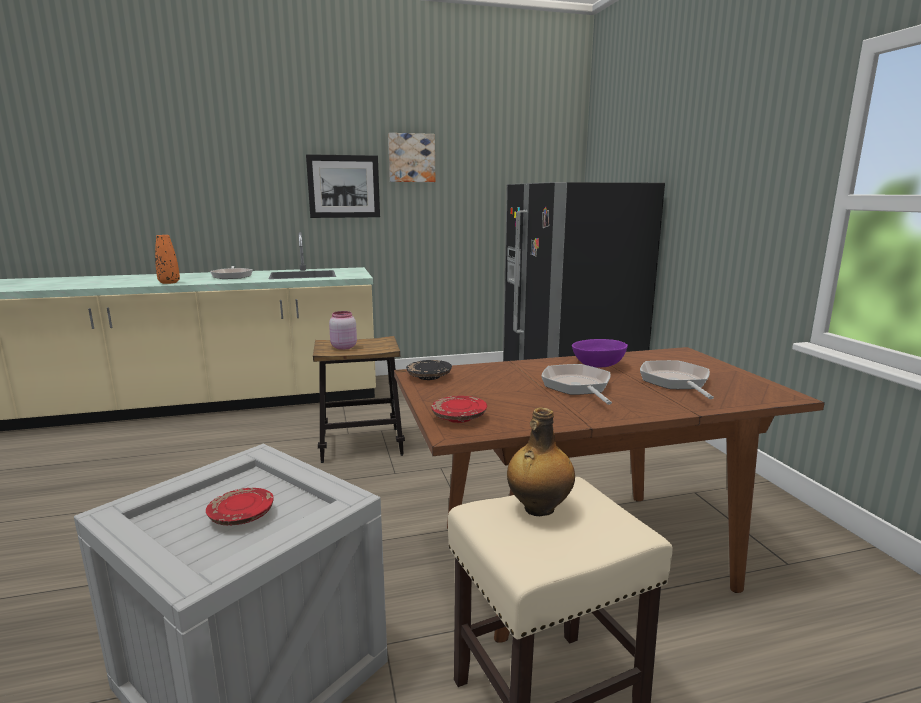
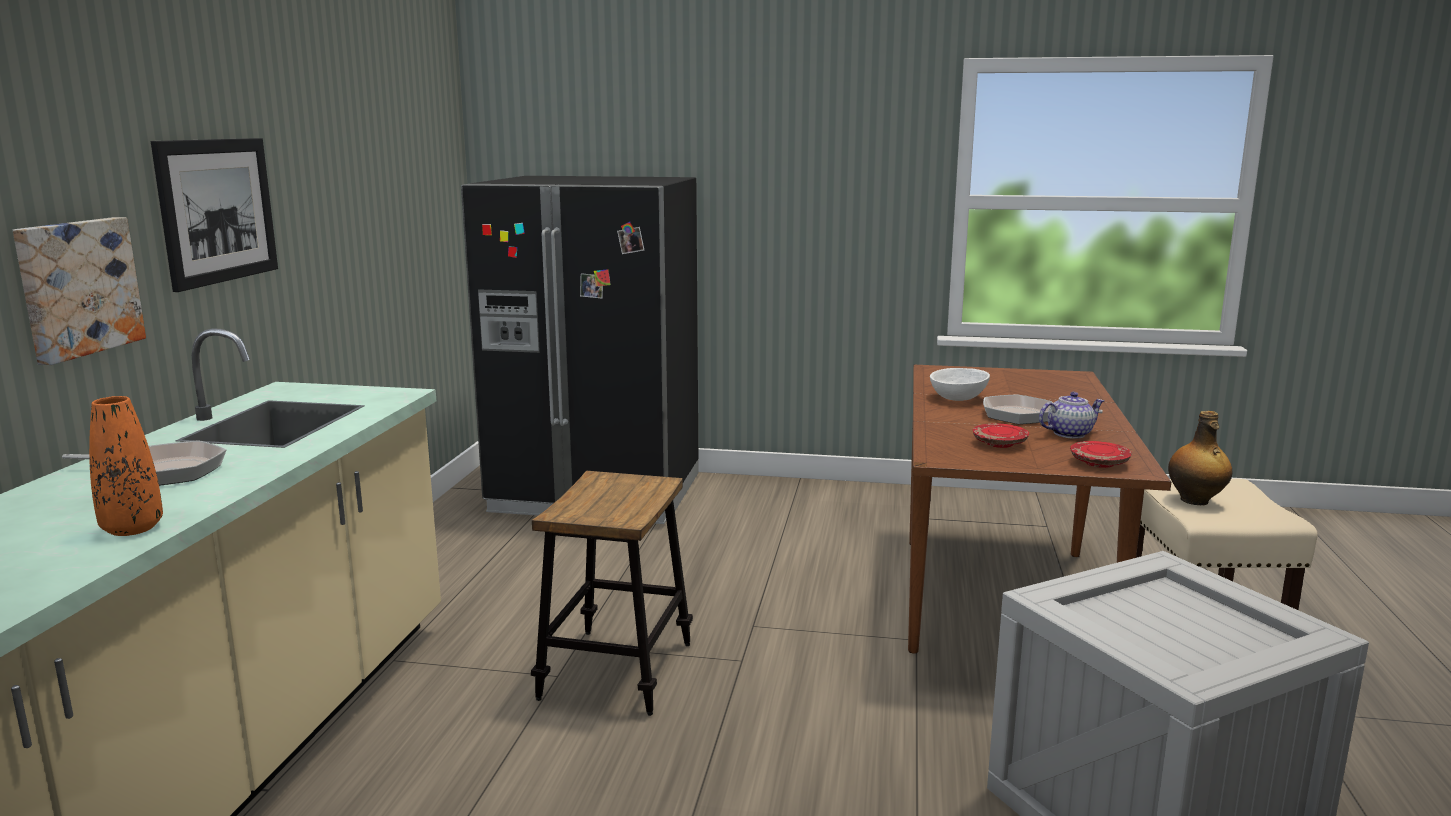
camera: 65 degrees left, 0 degrees up
red plate [206,488,274,525] -> red plate moved to [973,423,1029,448]
pink jar [329,311,357,350] -> none
picture [388,133,435,182] -> picture moved to [13,217,146,365]
black plate [406,360,452,380] -> none
purple bowl [572,339,628,368] -> white bowl [930,368,990,401]
frying pan [640,360,714,399] -> none
none -> teapot [1039,392,1104,439]

